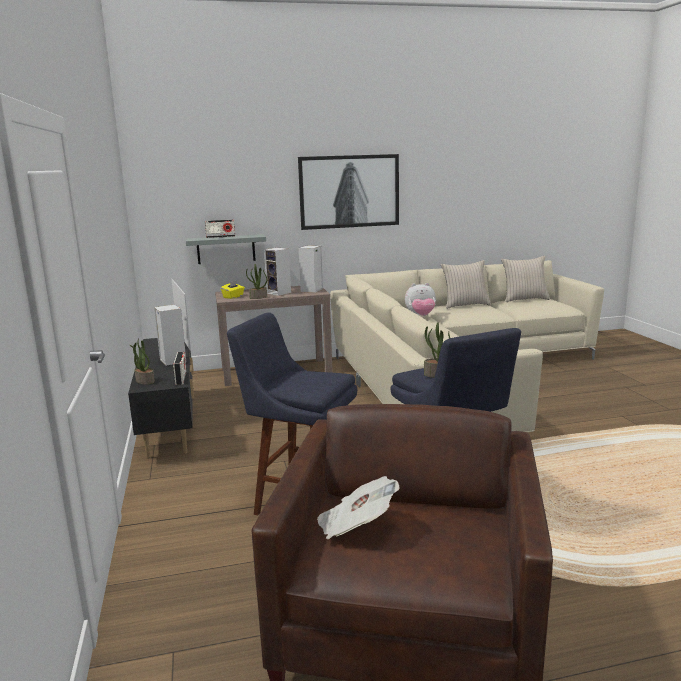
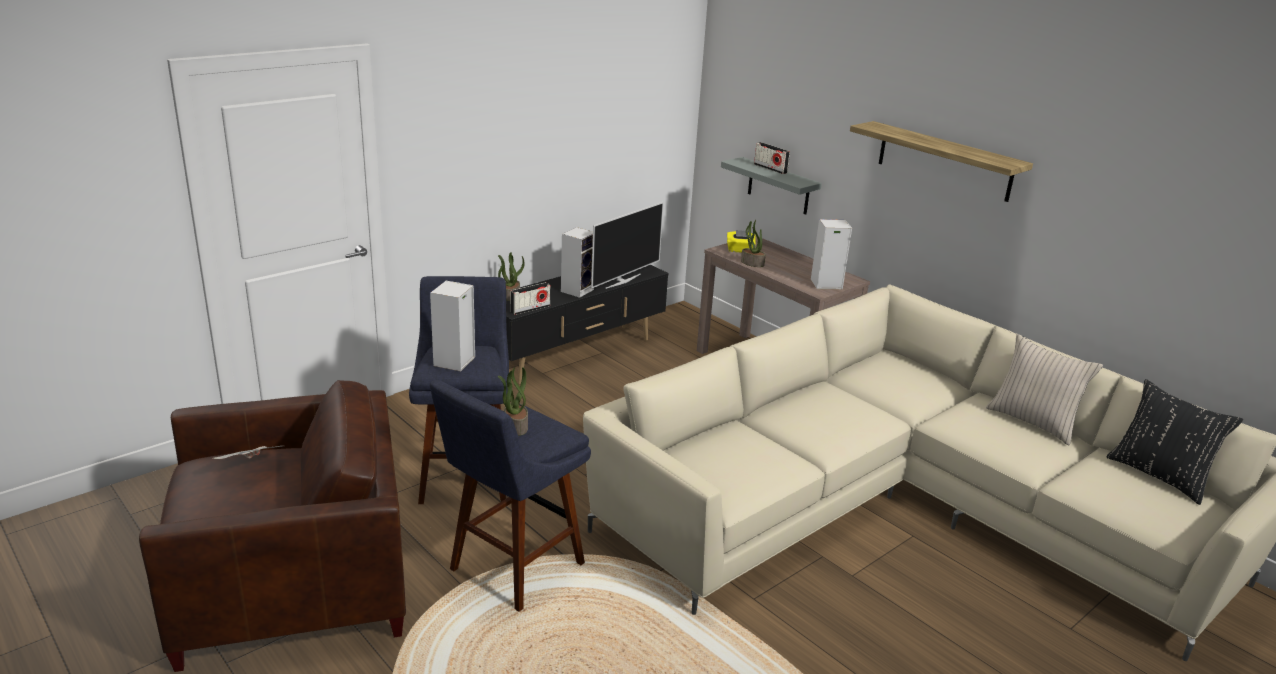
camera: 60 degrees right, 10 degrees up
speaker [264,247,291,296] -> speaker moved to [430,281,475,371]
picture [298,154,399,230] -> shelf [850,121,1033,202]
plush toy [405,283,436,316] -> none
beige pillow [501,256,550,302] -> black pillow [1107,379,1243,505]

